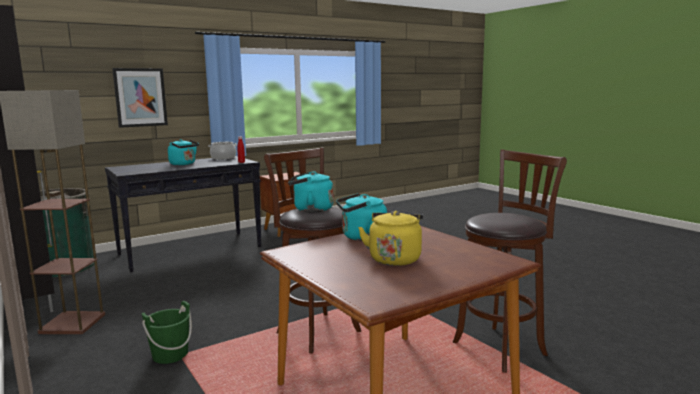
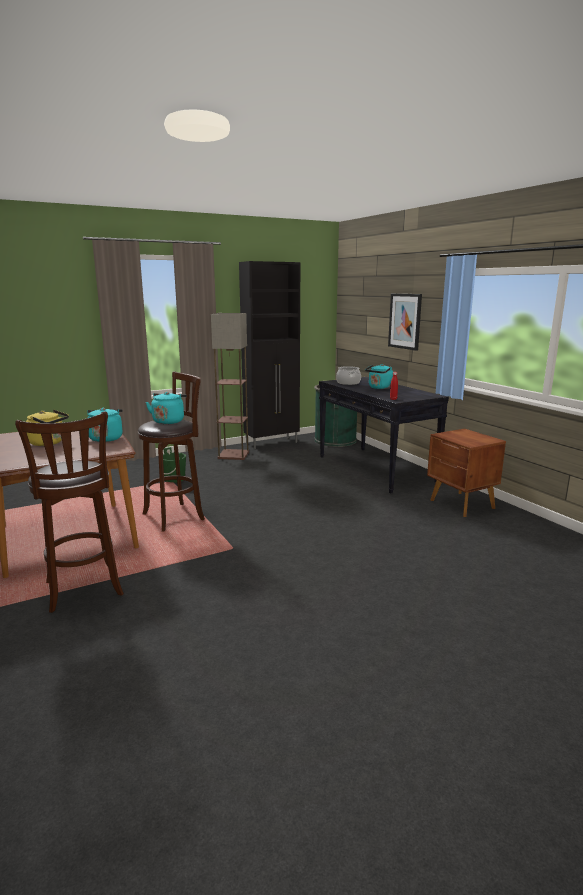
camera: 95 degrees right, 5 degrees up
cooking pot [208,142,237,160] -> cooking pot moved to [336,366,361,385]

